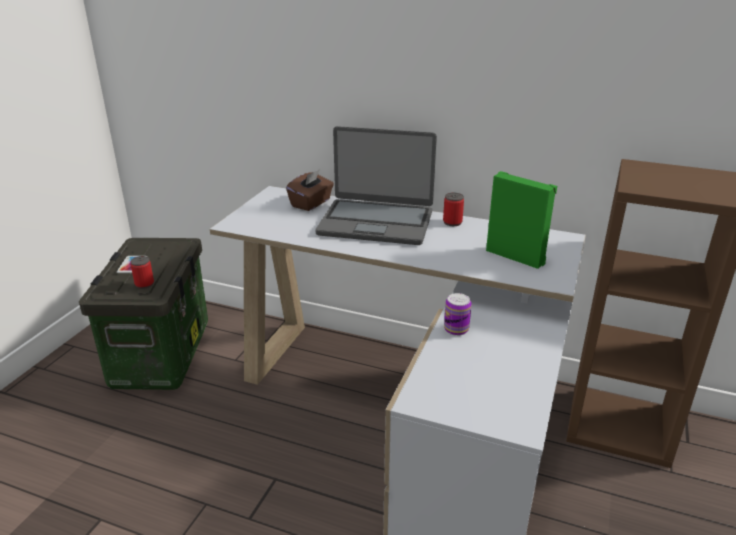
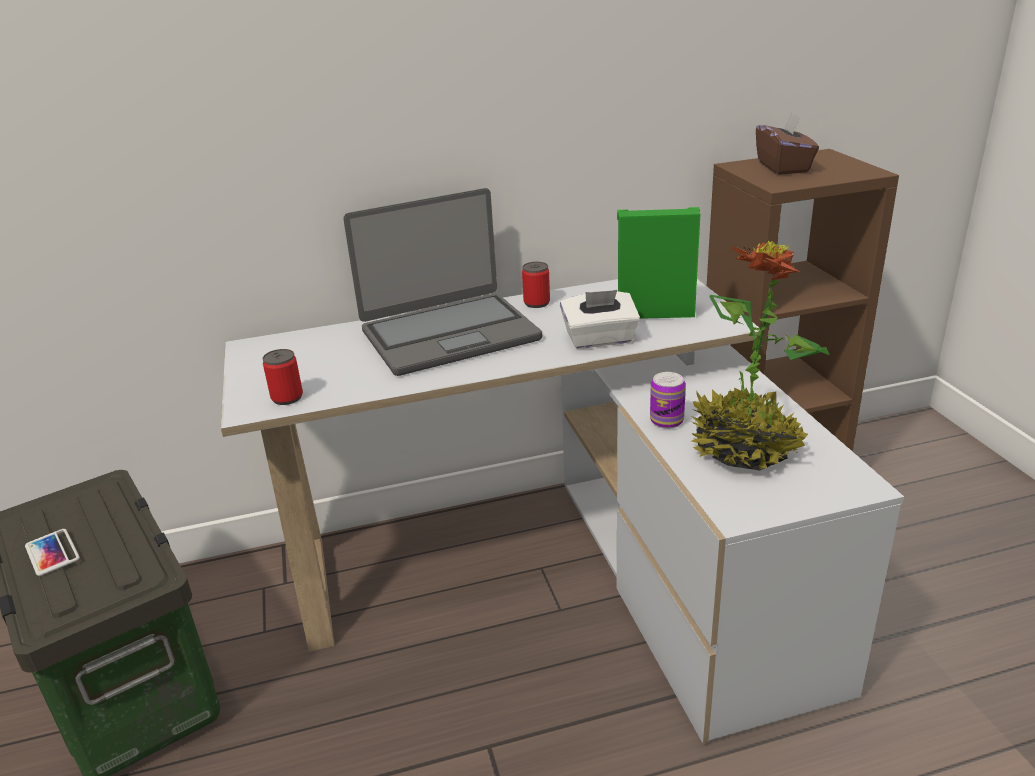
camera: 35 degrees left, 0 degrees up
can [131,256,154,289] -> can moved to [263,349,303,405]
brown tissue box [286,169,334,211] -> brown tissue box moved to [756,112,819,175]
none -> white tissue box [560,290,640,349]
none -> potted plant [691,241,829,470]

